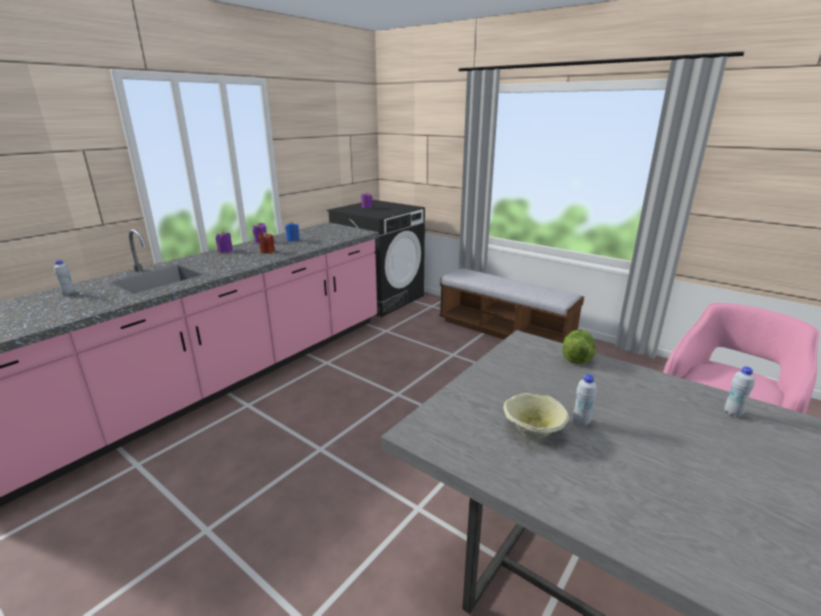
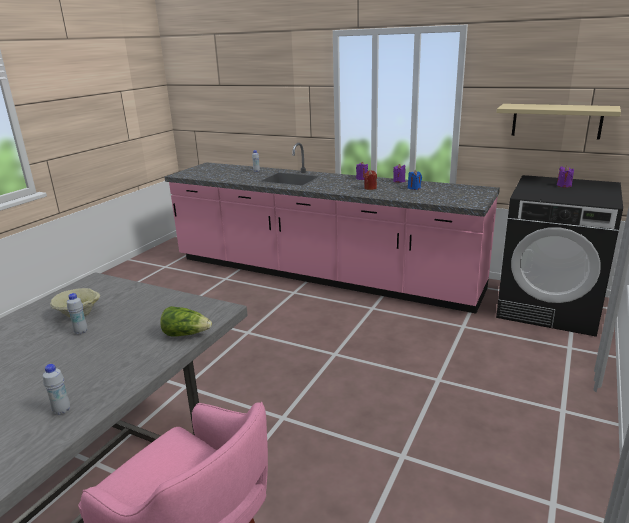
camera: 80 degrees right, 0 degrees up
bench [439,269,584,343] -> none
none -> beige shelf [496,104,621,140]

